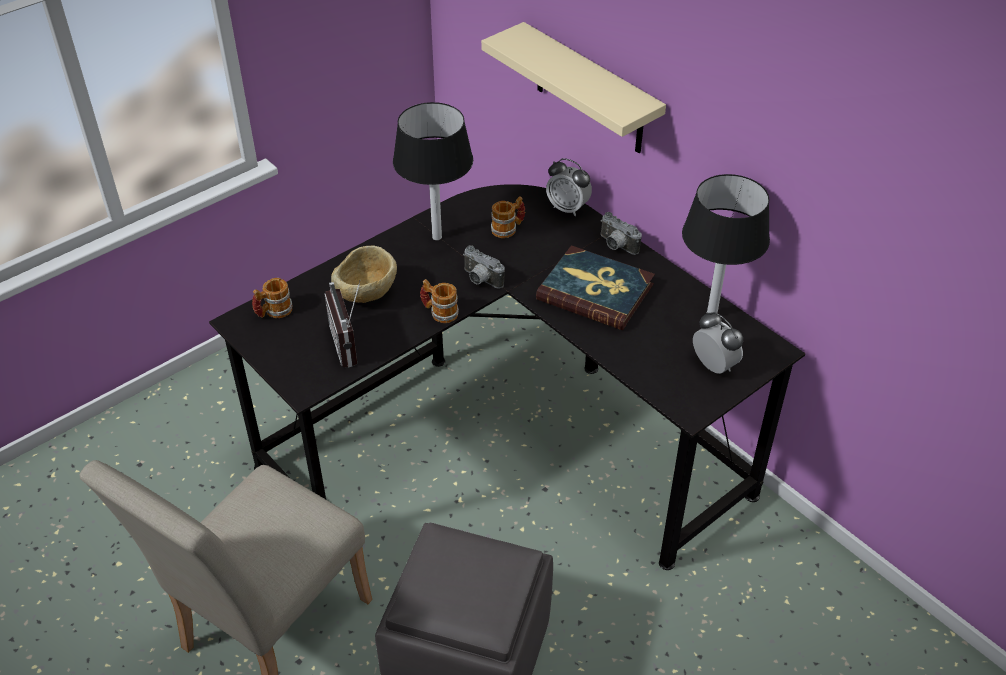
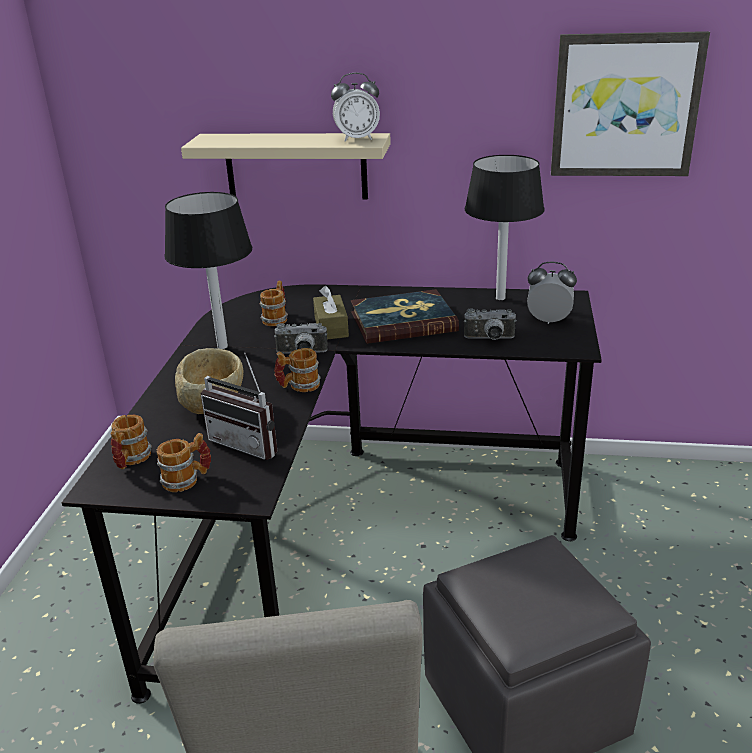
camera: 40 degrees left, 15 degrees down
alarm clock [546,158,592,216] -> alarm clock moved to [331,73,380,142]
camera [601,212,642,255] -> camera moved to [464,308,517,340]
none -> mug [157,433,211,492]
none -> brown tissue box [313,285,349,339]
none -> picture [551,31,710,176]

